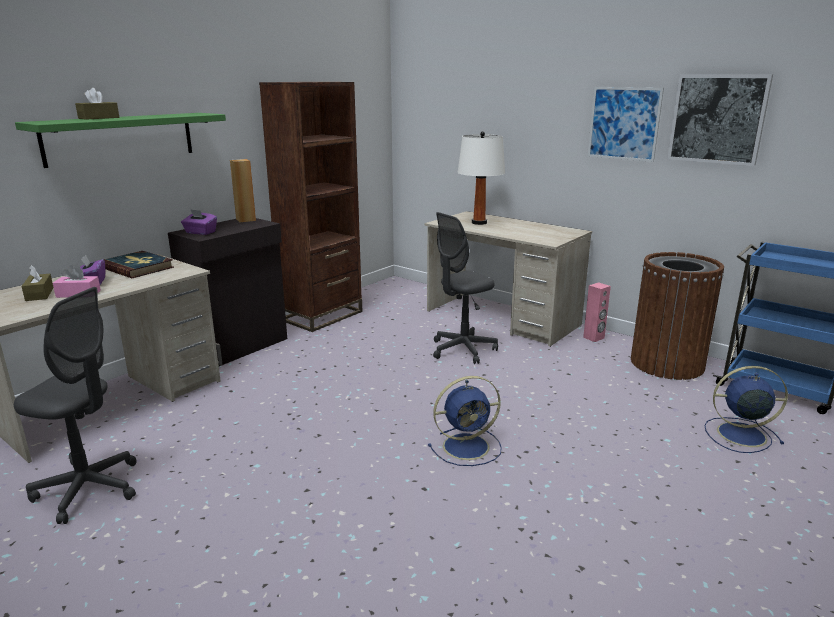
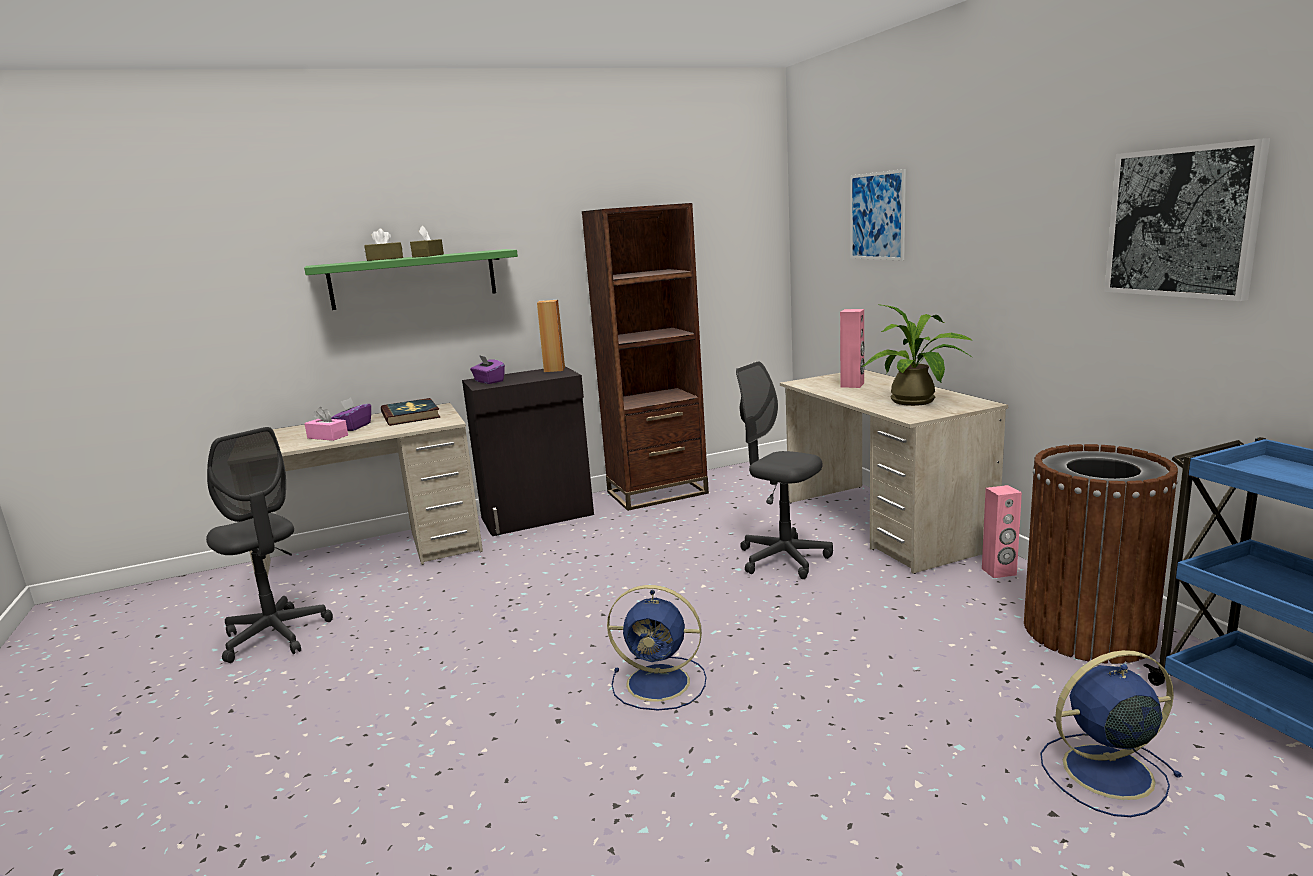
camera: 30 degrees right, 5 degrees down
brown tissue box [21,265,54,301] -> brown tissue box moved to [410,226,444,258]
grey office chair [433,212,498,364] -> grey office chair turned 45 degrees clockwise [736,361,833,579]
white table lamp [458,131,505,225] -> pink speaker [840,309,865,388]
picture [588,87,664,162] -> picture moved to [850,169,906,261]
blue fan [705,366,788,453] -> blue fan turned 45 degrees counterclockwise [1040,650,1183,817]
none -> potted plant [861,304,973,406]

